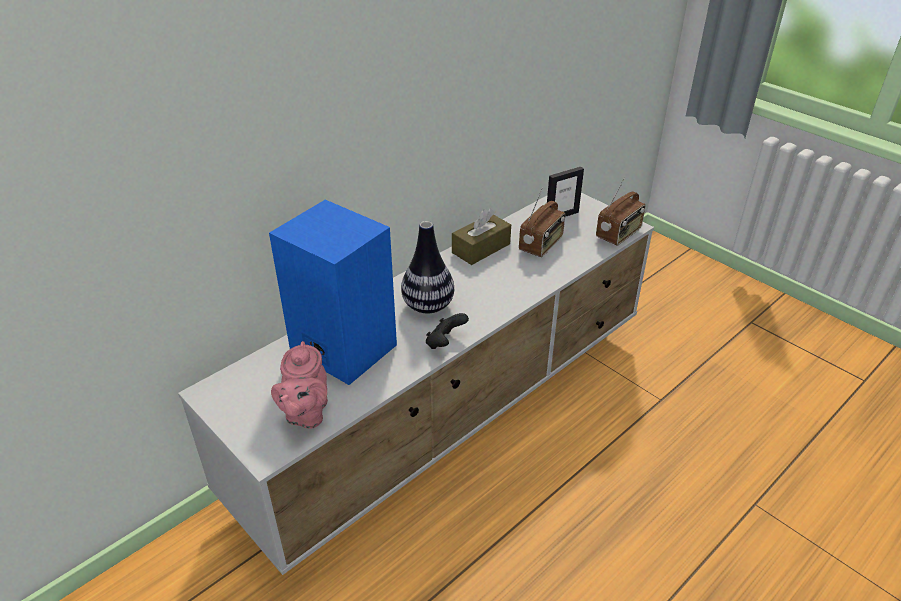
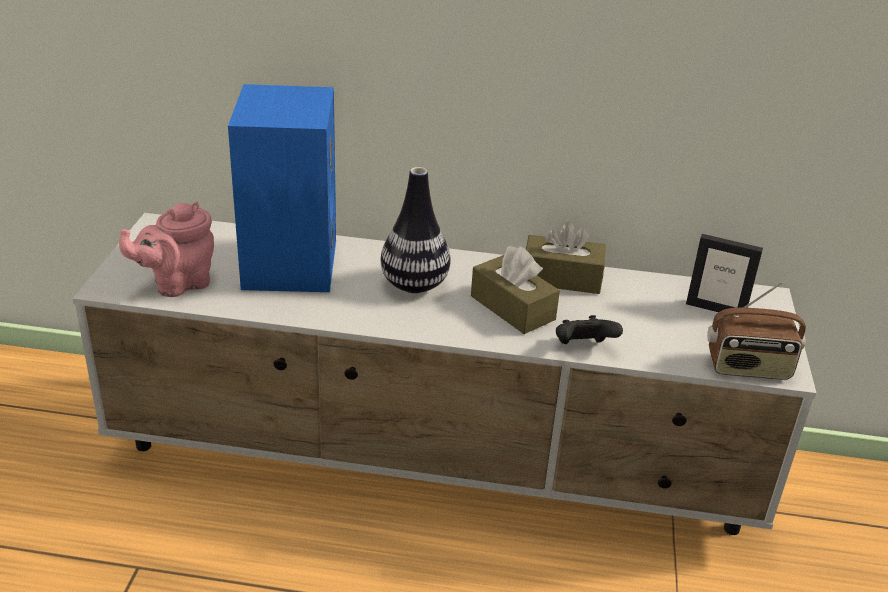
camera: 50 degrees right, 5 degrees down
black game controller [426,313,469,349] -> black game controller moved to [556,315,623,344]
radio [519,188,565,257] -> none
none -> brown tissue box [471,246,560,334]

